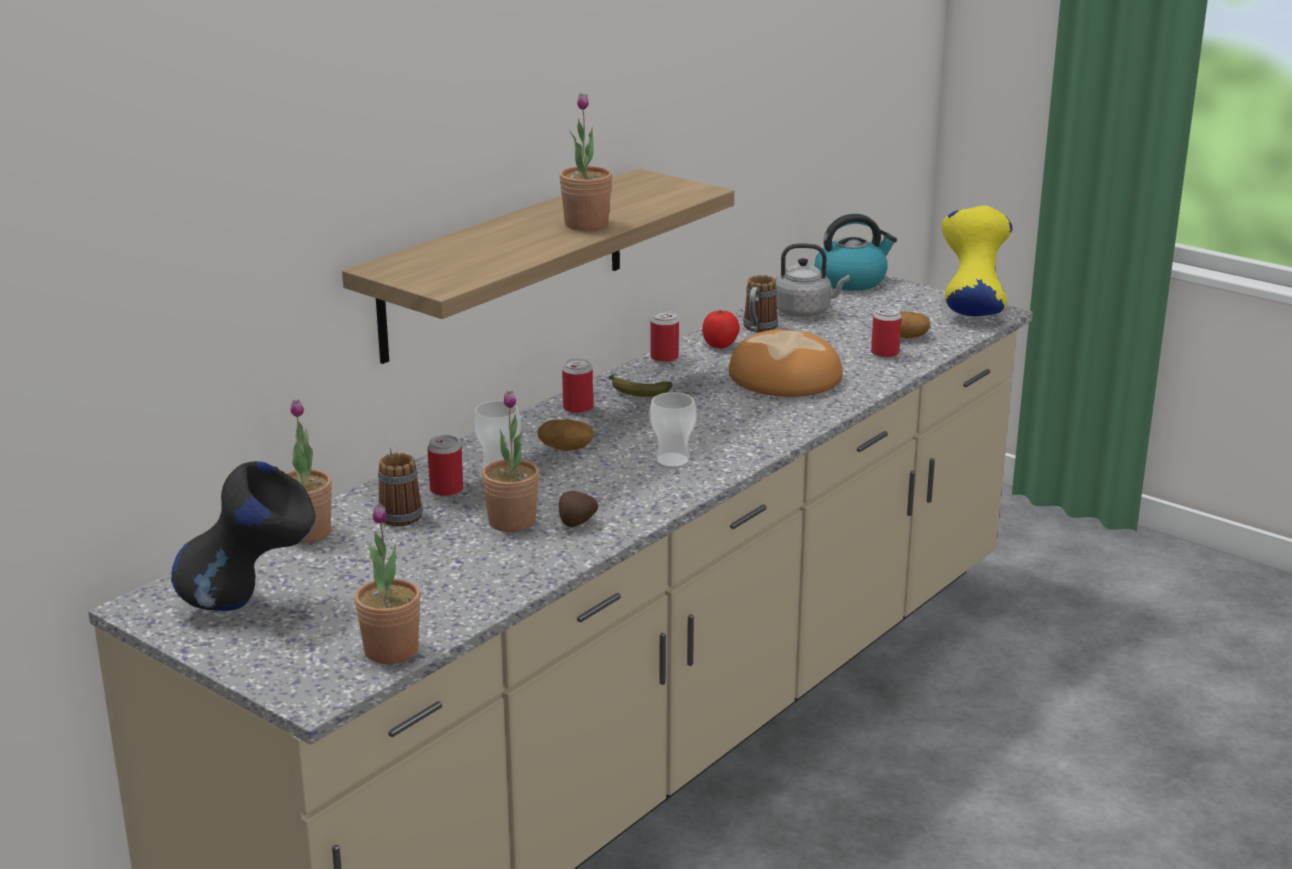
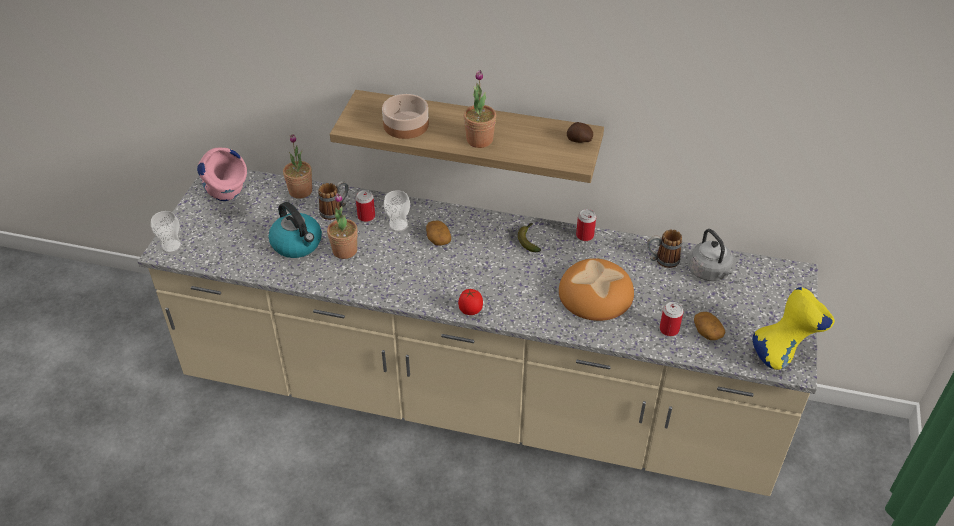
camera: 65 degrees right, 20 degrees up
black vase [171,461,315,611] -> pink vase [197,148,247,201]
potted plant [354,503,421,664] -> none
potato [559,491,598,527] -> potato moved to [567,122,593,143]
can [562,358,593,414] -> none
cup [649,392,697,468] -> cup moved to [151,211,181,253]
tomato [702,310,740,349] -> tomato moved to [458,289,483,315]
kettle [815,214,897,291] -> kettle moved to [268,202,322,258]
none -> bowl [382,94,429,139]

